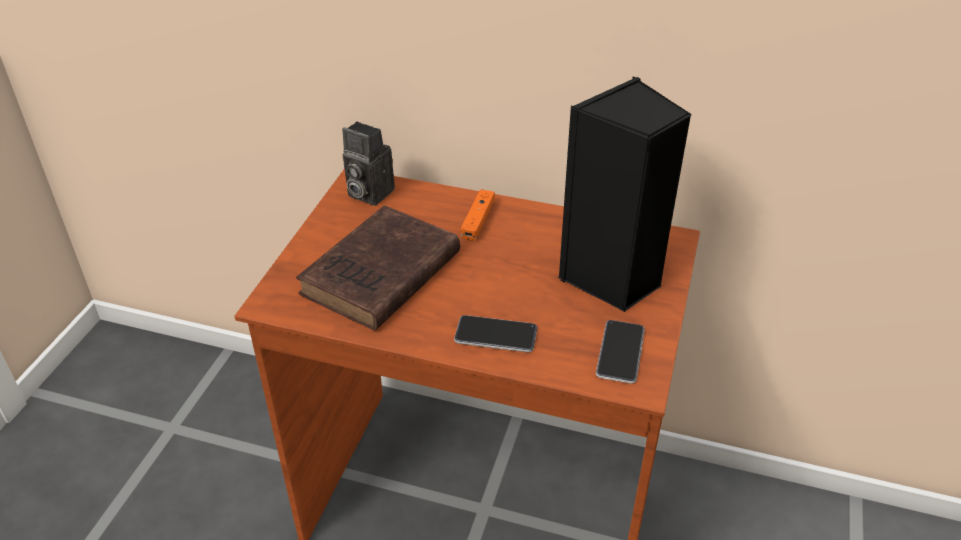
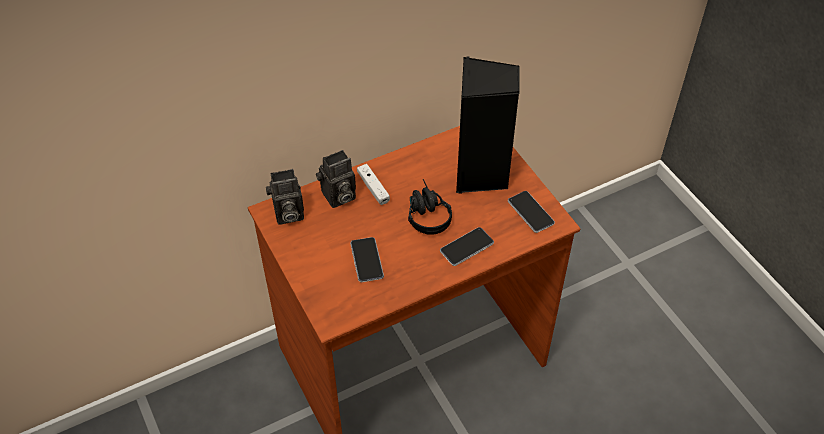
camera: 45 degrees left, 10 degrees up
brown book [296,205,460,331] -> phone [350,237,384,282]
orange game controller [460,189,495,241] -> white game controller [357,164,390,205]
none -> camera [316,150,356,208]
none -> black headphones [408,179,452,235]

